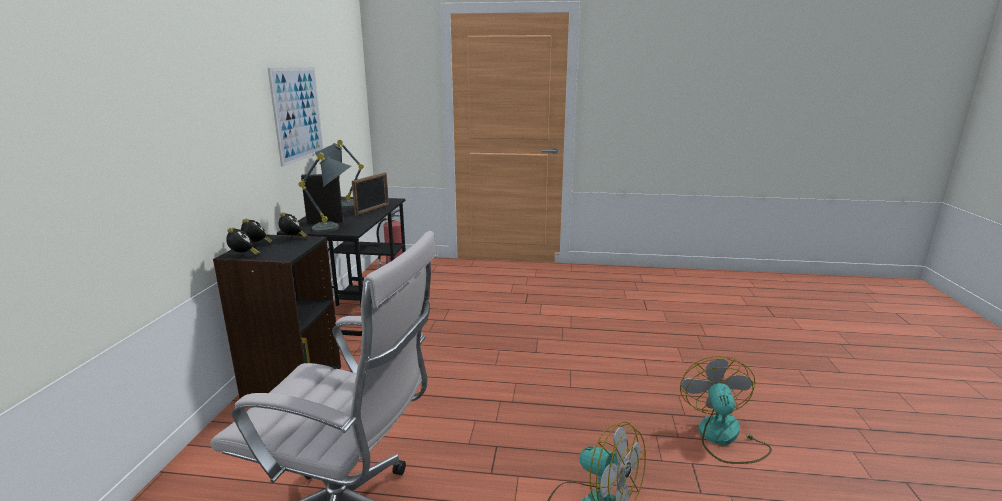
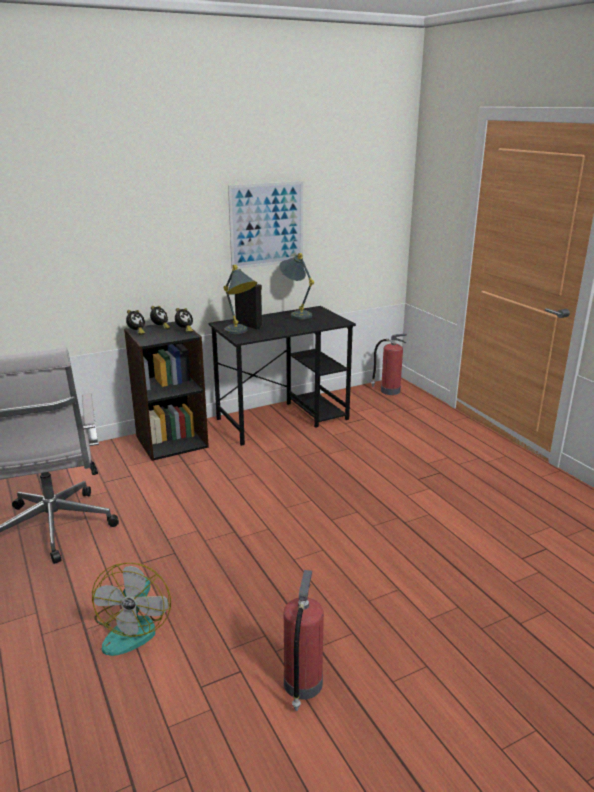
camera: 55 degrees right, 5 degrees up
picture frame [352,172,389,216] -> none
fan [680,356,772,464] -> fire extinguisher [284,570,324,711]

